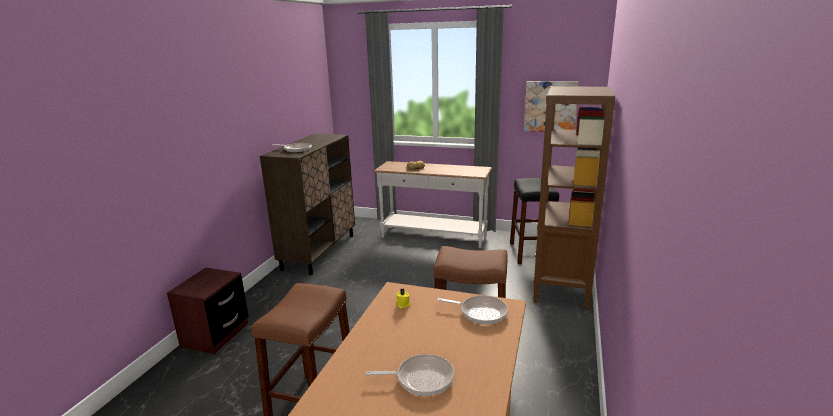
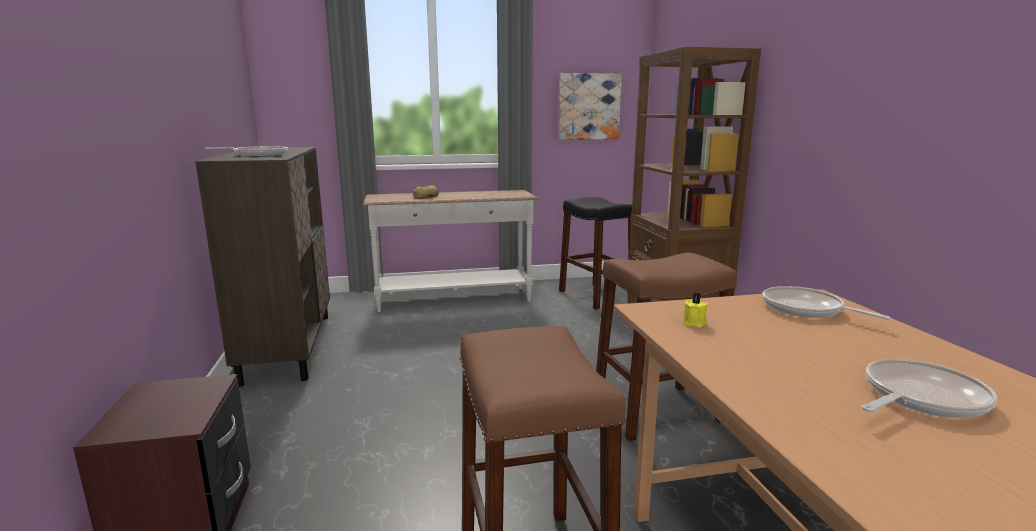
camera: 30 degrees left, 5 degrees down
frying pan [438,296,508,324] -> frying pan turned 120 degrees counterclockwise [762,286,890,319]

